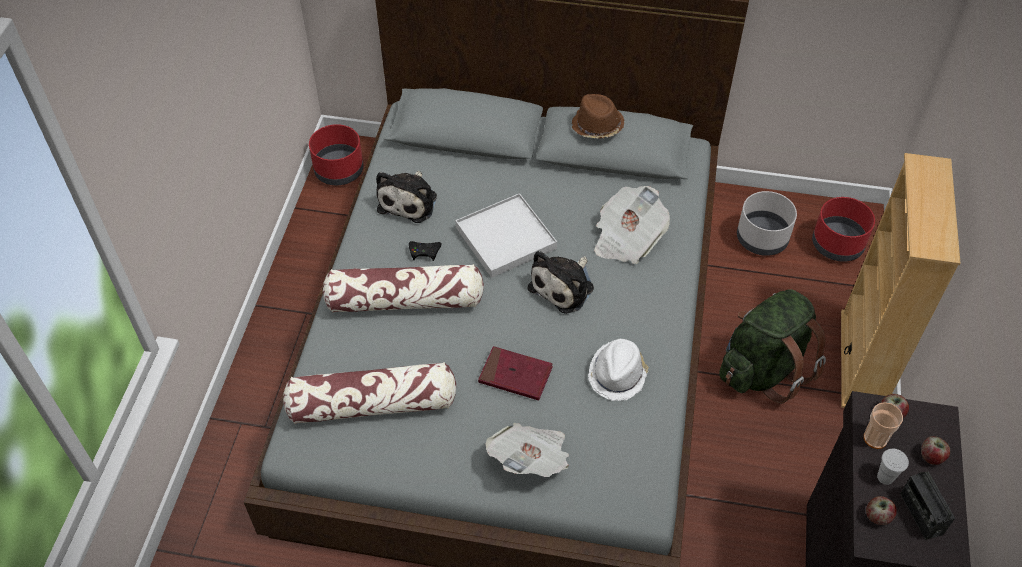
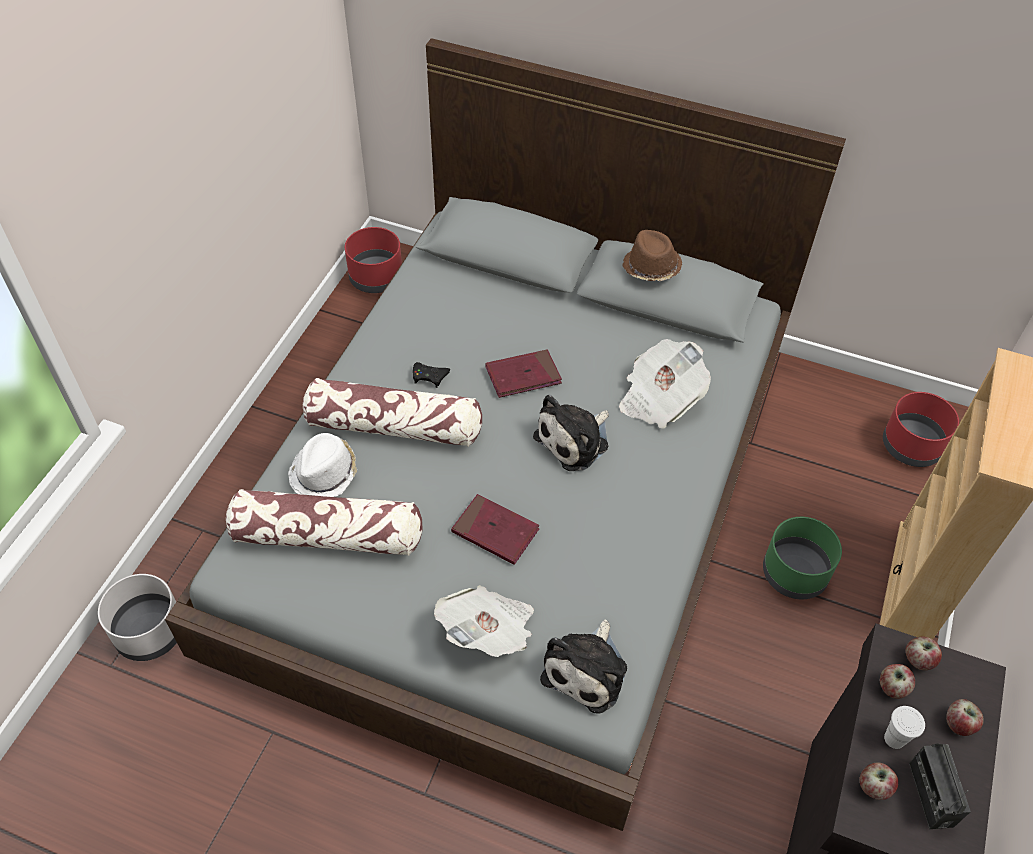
camera: 10 degrees right, 0 degrees up
plush toy [376,171,437,223] -> plush toy moved to [540,620,627,714]
white tray [455,193,557,278] -> red book [486,349,562,398]
white hat [588,339,649,401] -> white hat moved to [288,433,357,497]
green backpack [719,289,826,404] -> green planter [763,517,842,599]
grey planter [737,191,797,256] -> grey planter moved to [98,574,177,661]
cup [864,402,903,449] -> apple [880,664,915,699]

